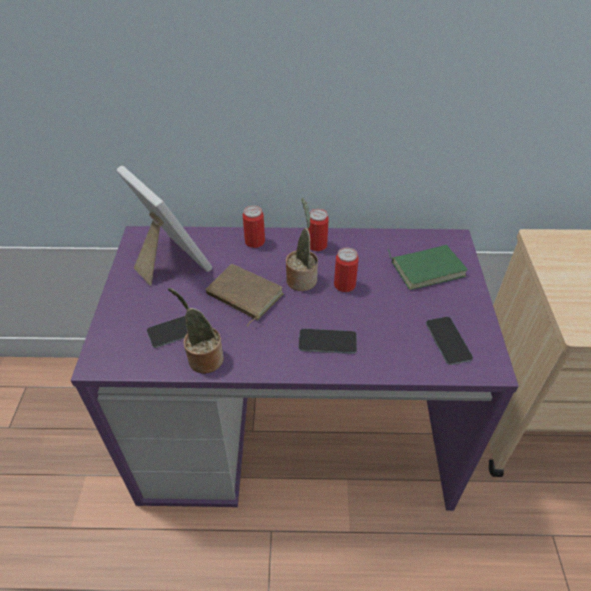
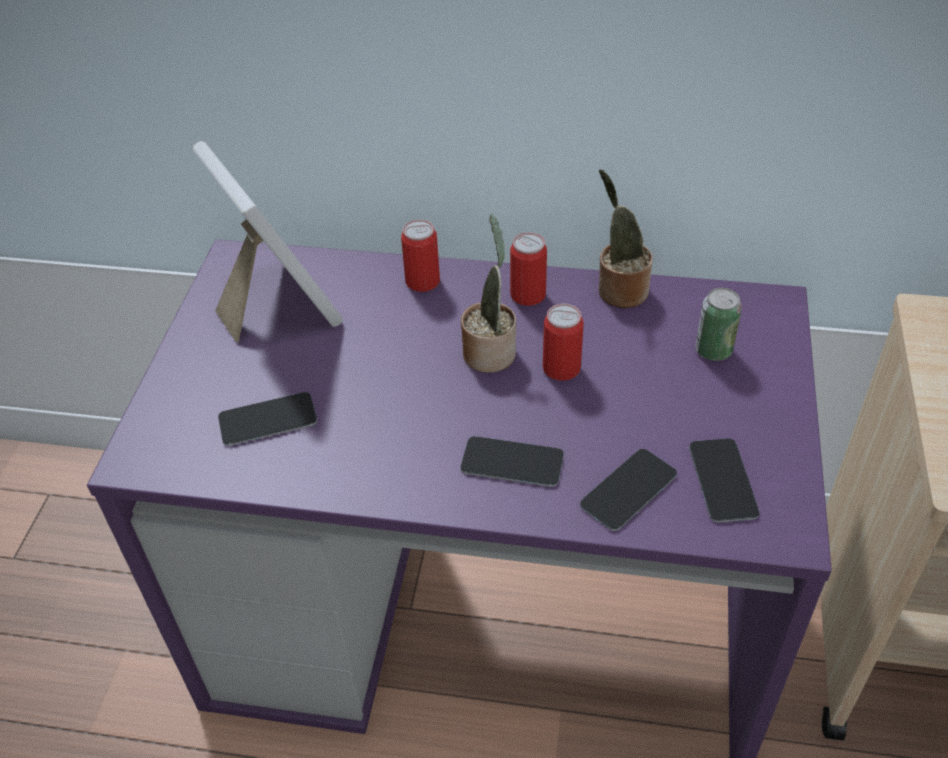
camera: 10 degrees right, 0 degrees up
potted plant [168,288,224,374] -> potted plant moved to [599,169,653,308]
brown book [206,264,284,326] -> none
green book [387,245,468,290] -> can [695,288,742,361]
none -> phone [580,449,677,531]

